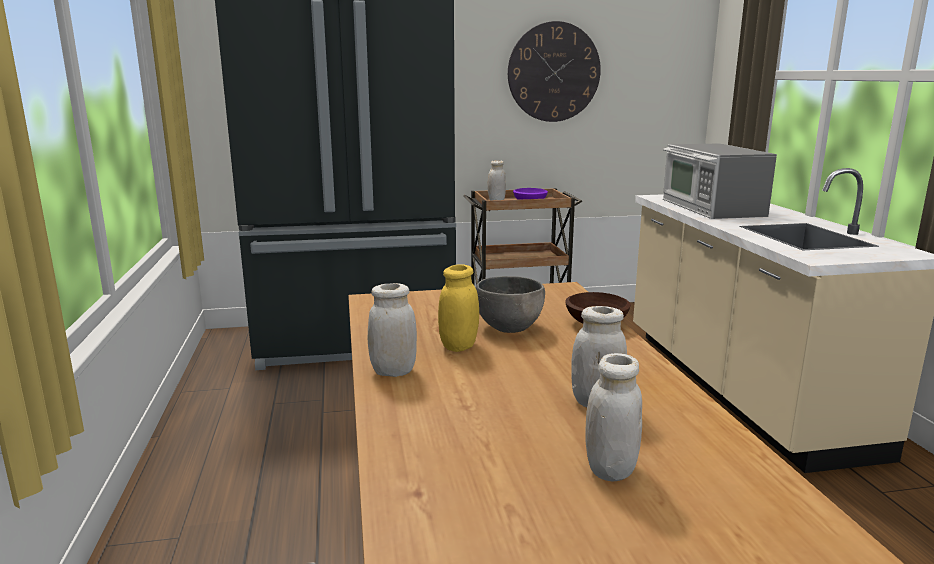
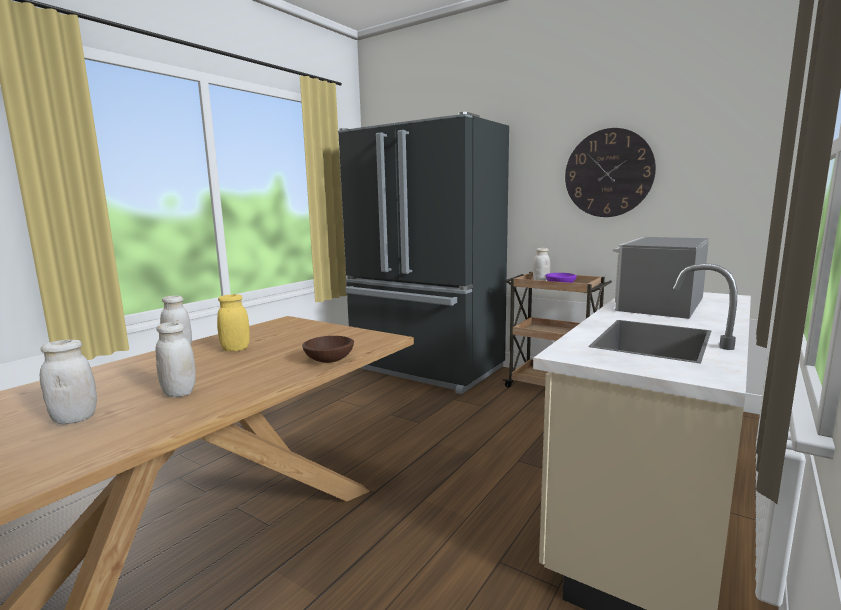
camera: 45 degrees right, 5 degrees down
grey bowl [476,276,545,333] -> none

